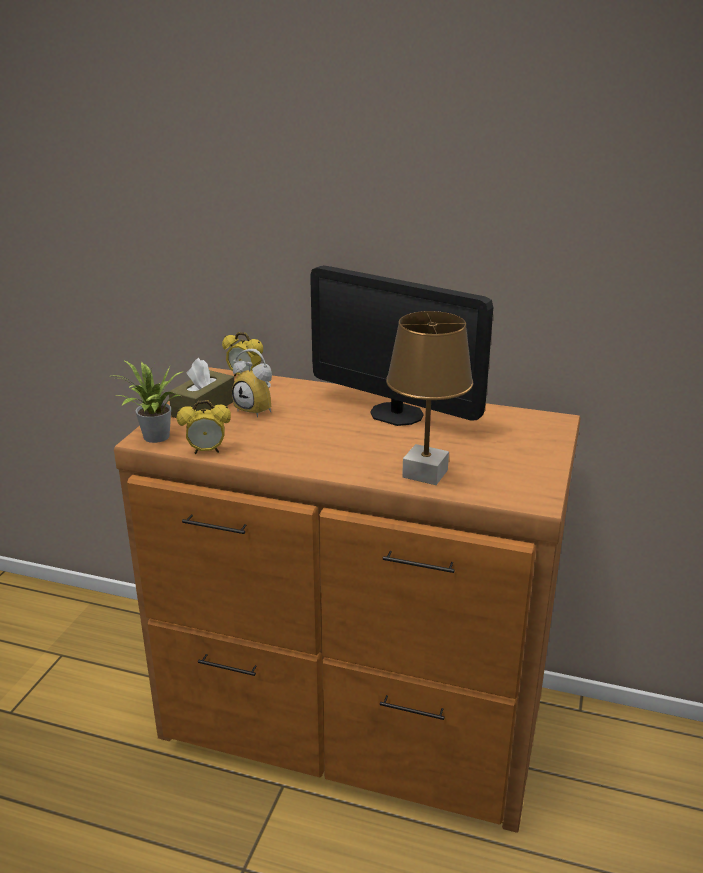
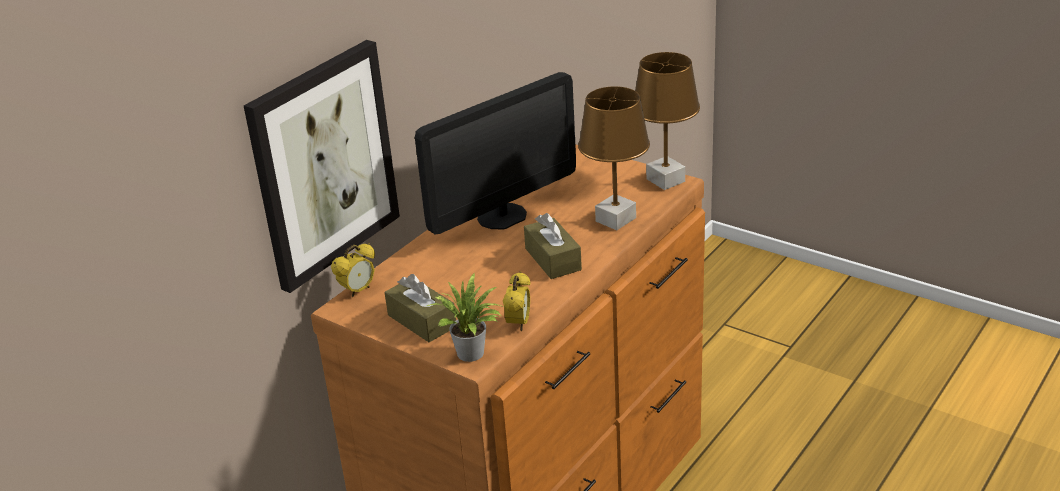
camera: 70 degrees left, 5 degrees up
alarm clock [232,349,272,418] -> none
none -> picture [244,40,400,293]
none -> brown tissue box [524,213,582,279]
none -> brown table lamp [635,52,700,190]

